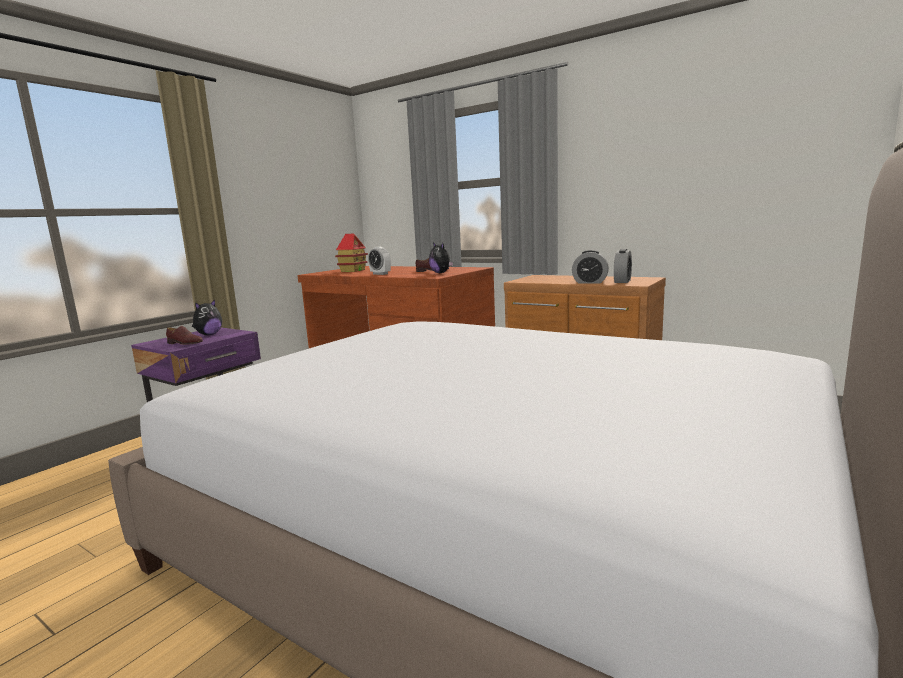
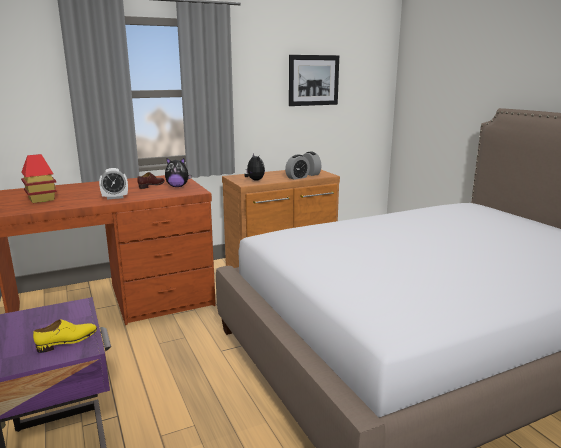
camera: 60 degrees left, 5 degrees up
brown shoe [166,326,203,345] -> yellow shoe [33,319,97,353]
plush toy [192,299,222,335] -> plush toy moved to [244,153,265,181]
none -> picture [289,55,339,106]

